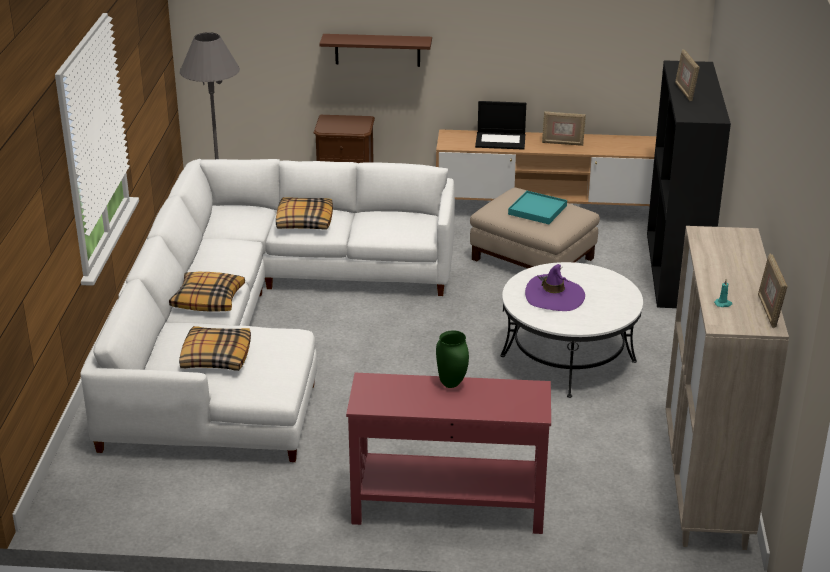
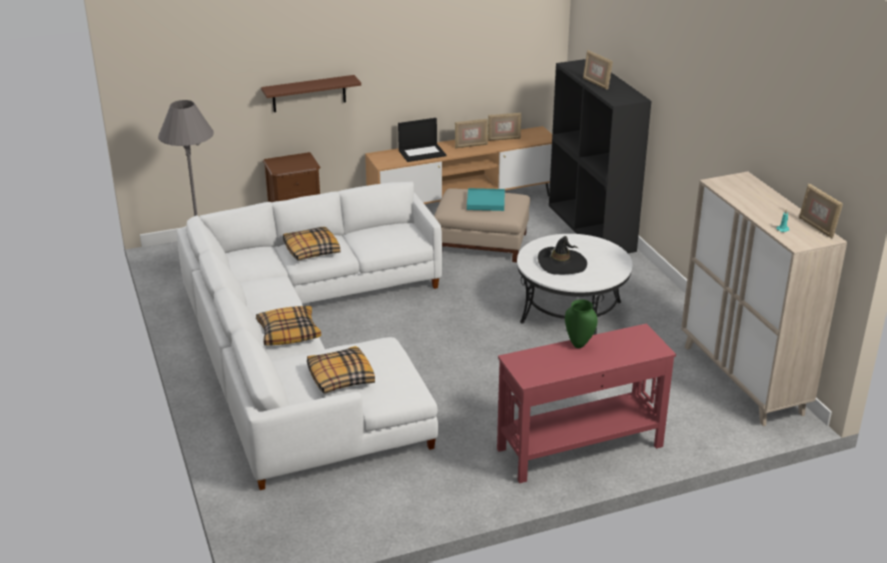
camera: 25 degrees left, 0 degrees up
purple hat [525,264,585,311] -> black hat [538,236,587,275]
none -> picture frame [488,113,521,141]

